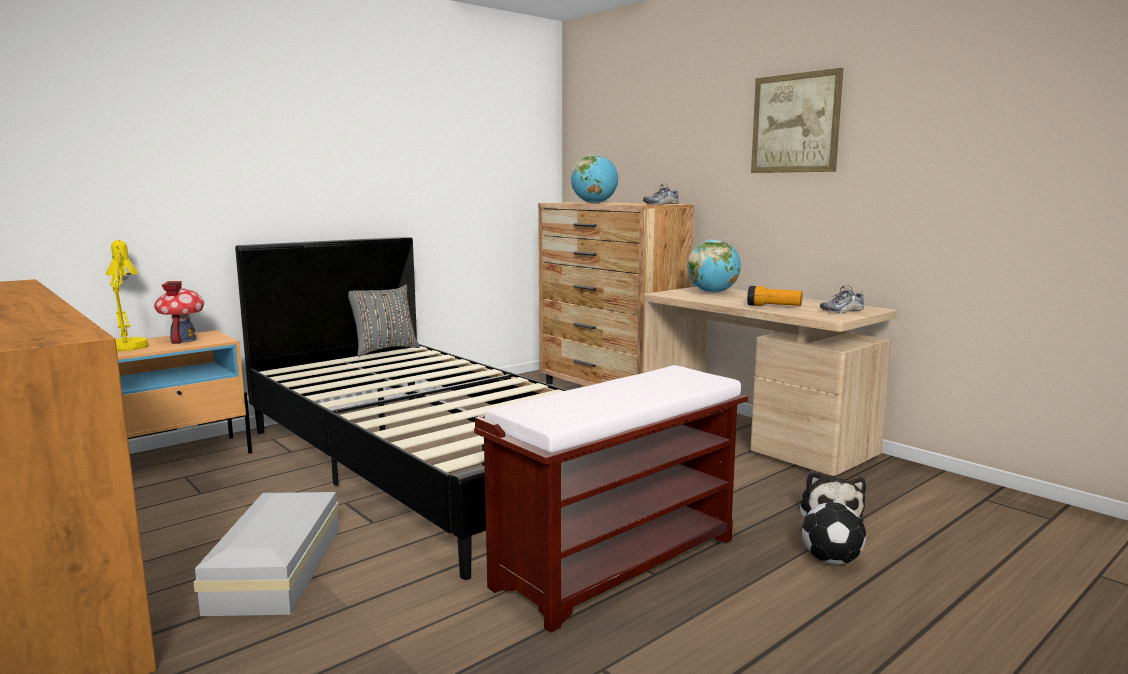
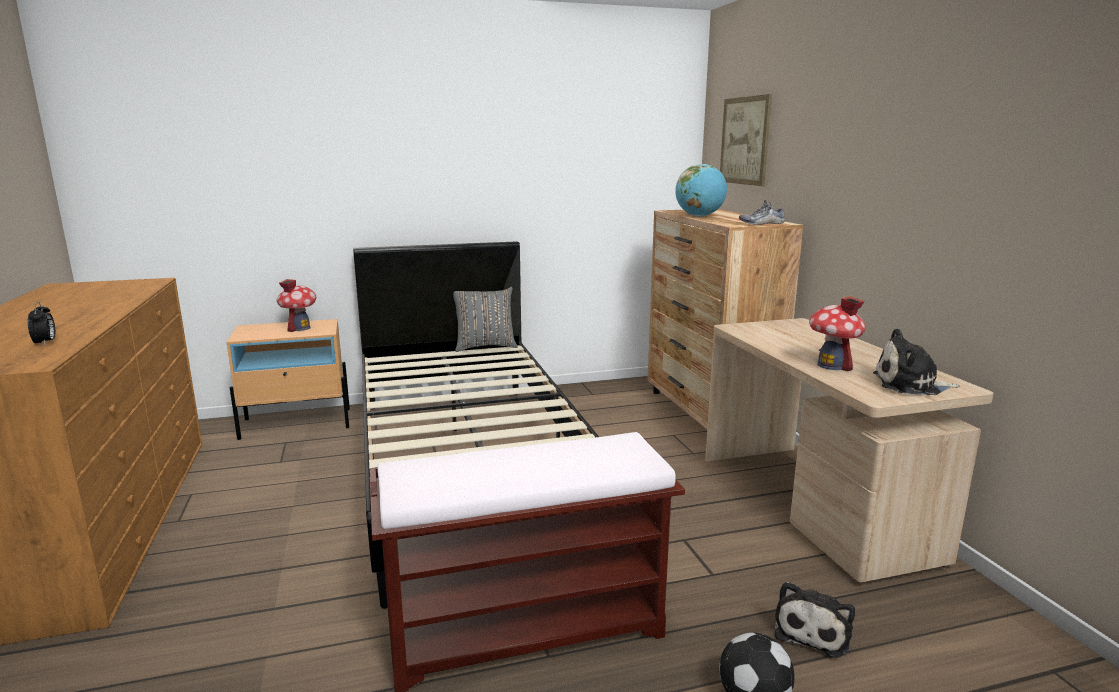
camera: 25 degrees right, 5 degrees up
yellow table lamp [106,240,149,352] -> none
white storage box [194,492,339,616] -> none
globe [687,239,741,293] -> none
flashlight [747,286,803,306] -> toy house [809,296,865,371]
picture [751,68,843,173] -> picture moved to [720,94,772,186]
shoe [820,285,864,313] -> plush toy [873,329,960,395]
none -> alarm clock [28,302,55,346]

